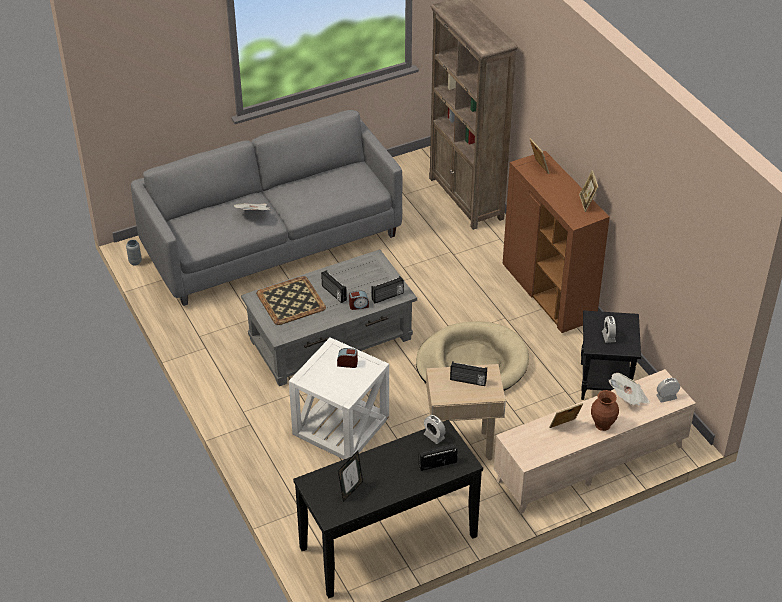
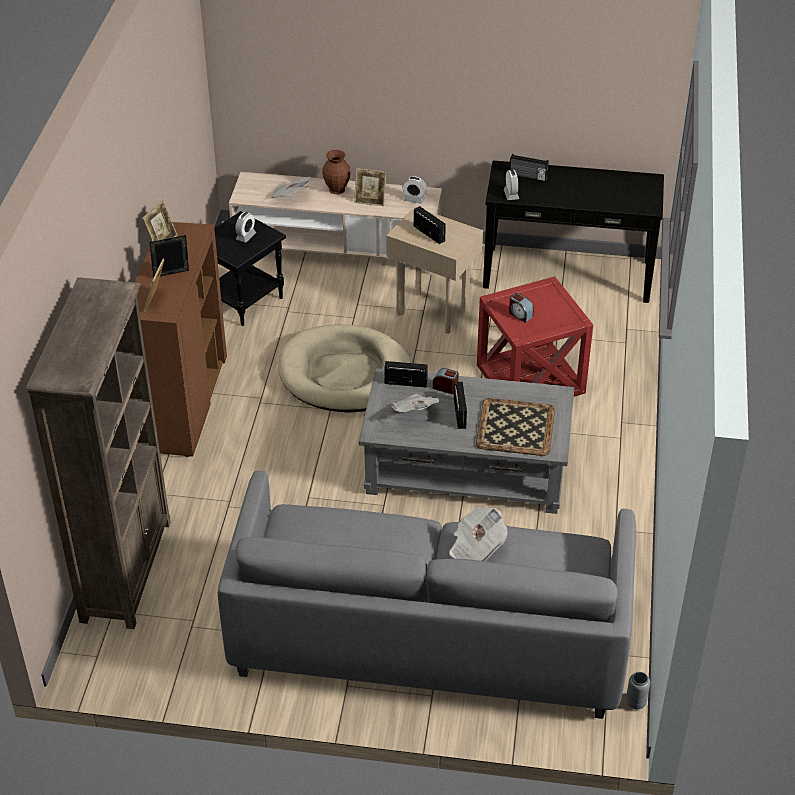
camera: 145 degrees left, 0 degrees up
white side table [289,337,389,460] -> red side table [477,277,593,397]
picture frame [338,451,363,502] -> picture frame moved to [149,235,189,278]
alarm clock [656,378,680,403] -> alarm clock moved to [402,176,427,204]
none -> newspaper [391,394,439,412]

